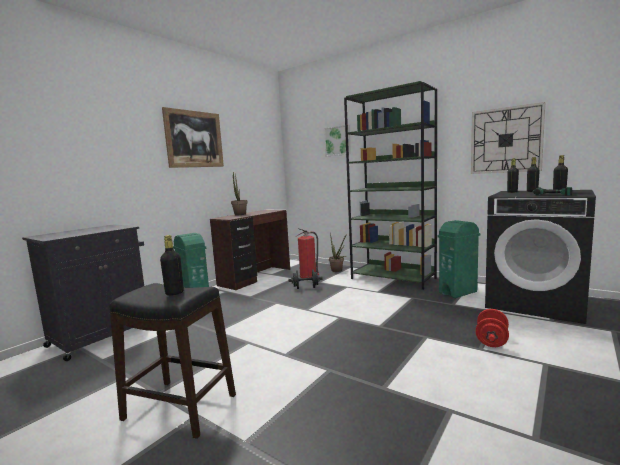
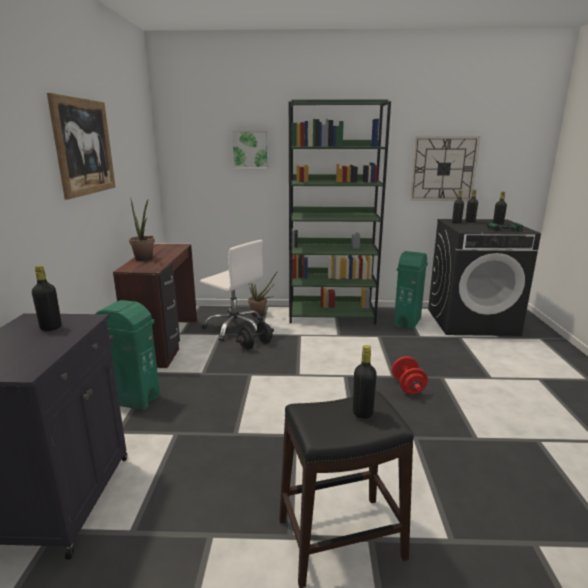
camera: 35 degrees left, 10 degrees up
fire extinguisher [296,228,319,278] -> white office chair [200,240,263,341]
red dumbbell [476,309,509,347] -> red dumbbell moved to [392,356,428,394]
none -> black bottle [32,265,62,331]

